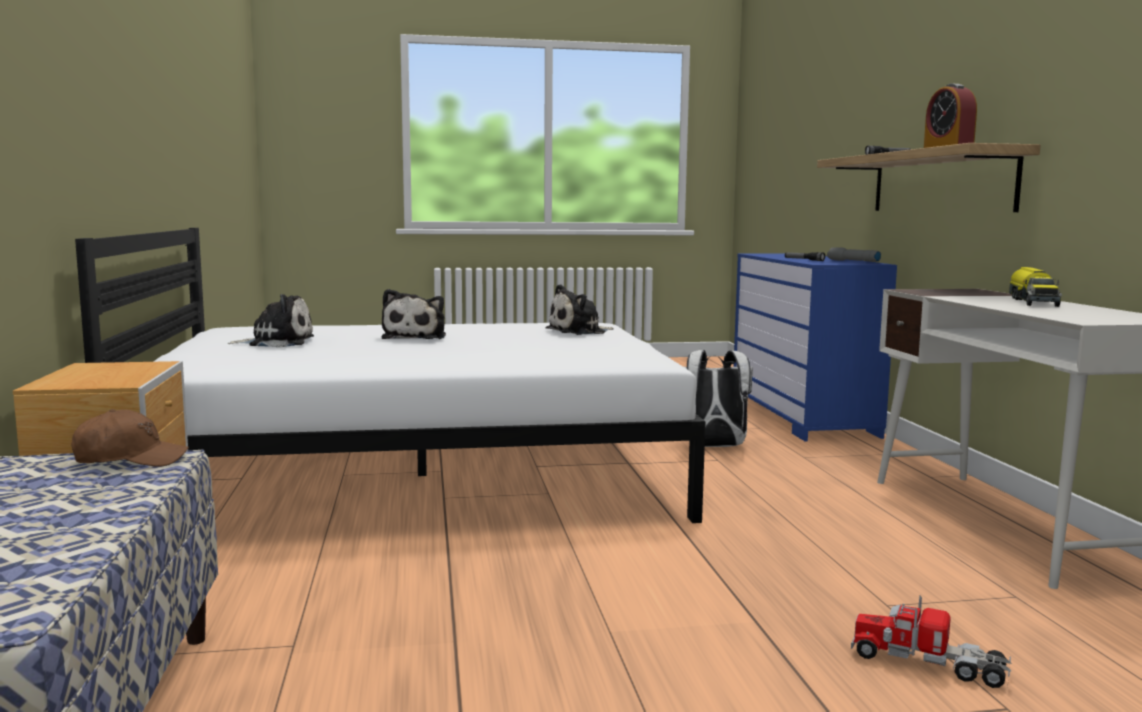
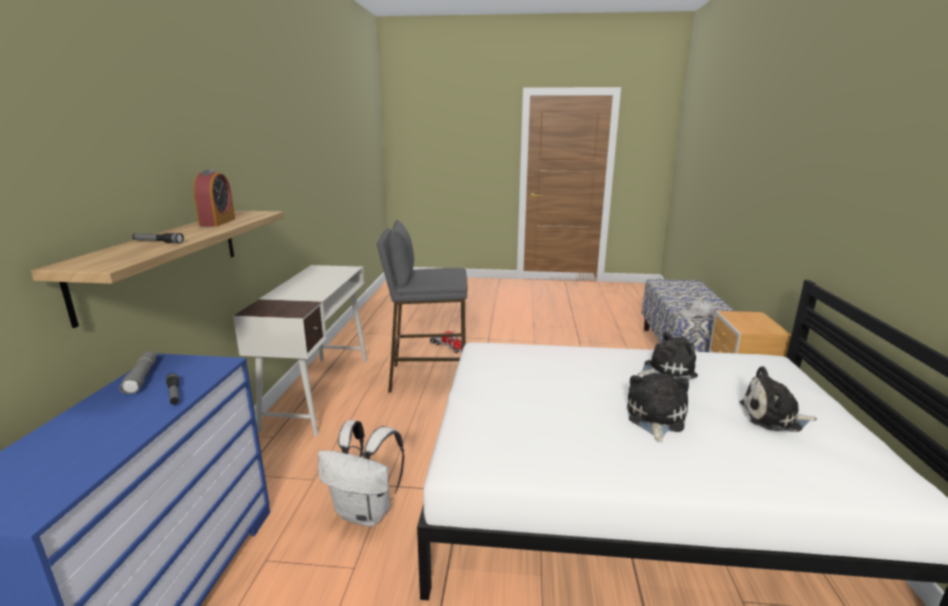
camera: 165 degrees left, 10 degrees up
brown cap [72,409,189,467] -> white cap [678,299,715,318]
plush toy [546,284,614,335] -> plush toy moved to [637,332,698,380]
toy truck [1009,267,1062,307] -> none
none -> grey stool [377,220,468,393]

